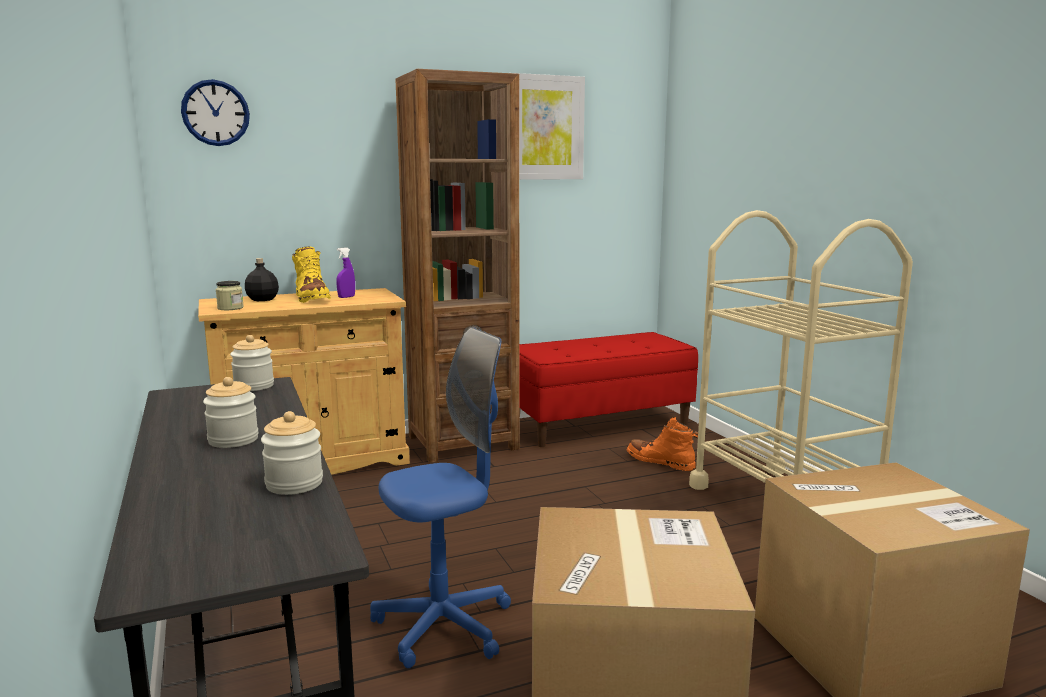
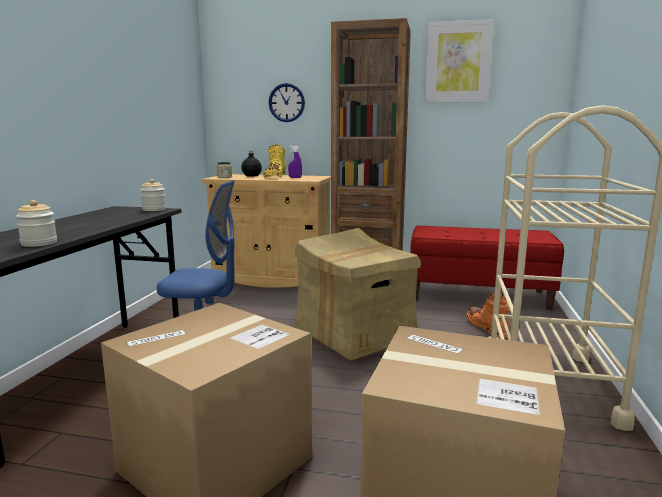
camera: 35 degrees right, 0 degrees up
wall clock [181,79,250,146] -> wall clock moved to [269,83,305,122]
jar [203,377,259,448] -> none
none -> cardboard box [295,228,421,361]

